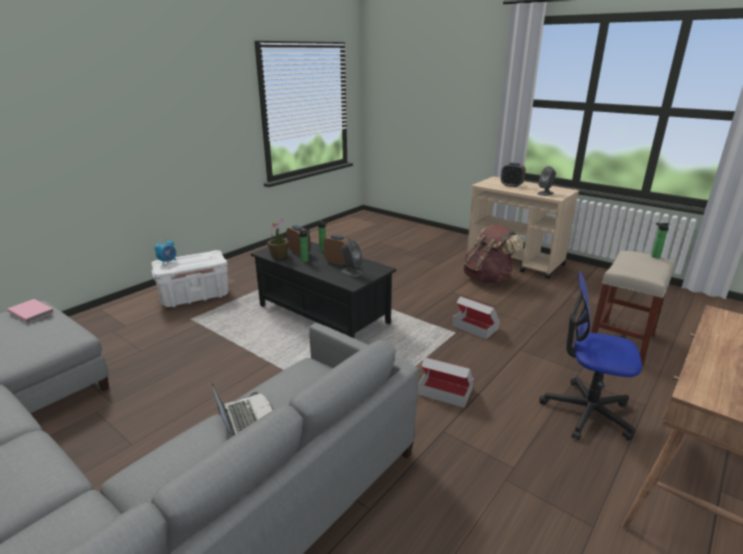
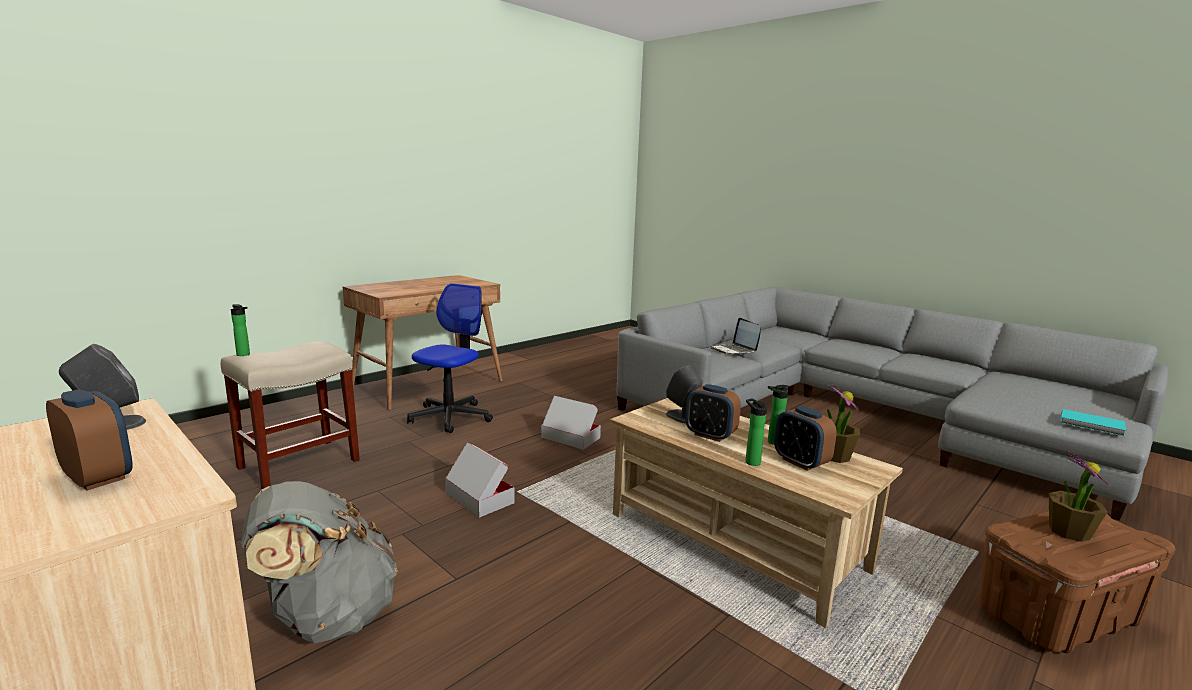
camera: 175 degrees left, 10 degrees down
pink book [7,299,54,323] -> turquoise book [1060,409,1127,436]
white storage box [151,250,229,307] -> brown storage box [979,511,1175,653]
alarm clock [154,239,176,264] -> none
black coffee table [251,242,396,339] -> beige coffee table [610,398,903,628]
brown backpack [464,224,524,283] -> grey backpack [241,481,398,644]
office chair [539,272,642,441] -> office chair turned 90 degrees counterclockwise [407,283,493,433]
none -> potted plant [1049,450,1111,542]

